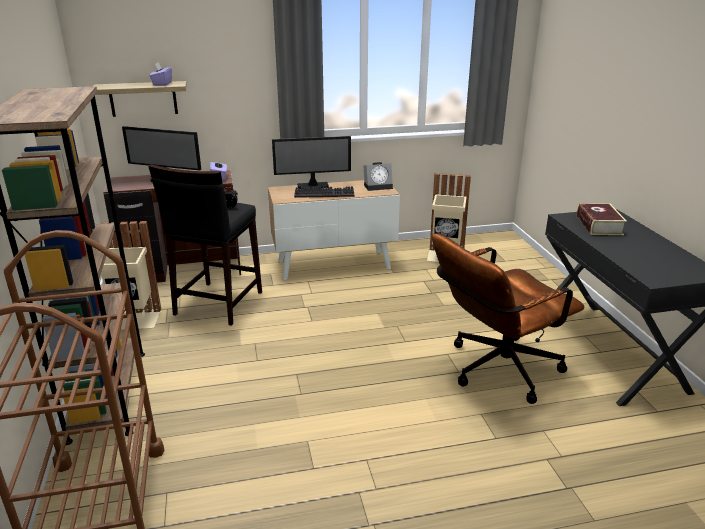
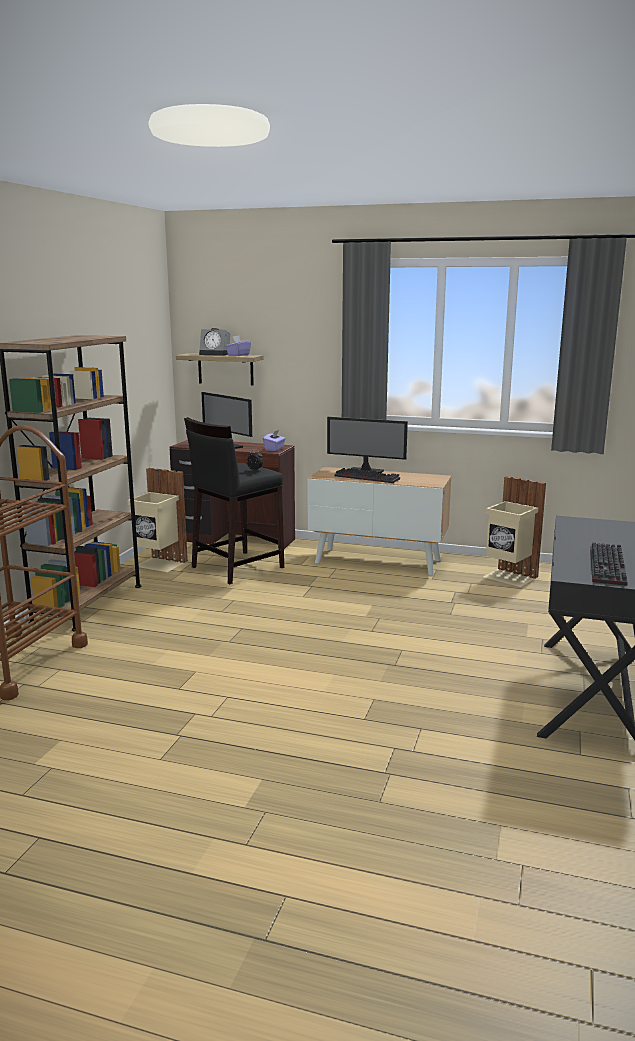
camera: 30 degrees right, 10 degrees down
alarm clock [363,162,393,191] -> alarm clock moved to [199,328,230,356]
brown office chair [432,233,584,404] -> none
book [577,203,627,235] -> none
none -> keyboard [590,542,628,586]

